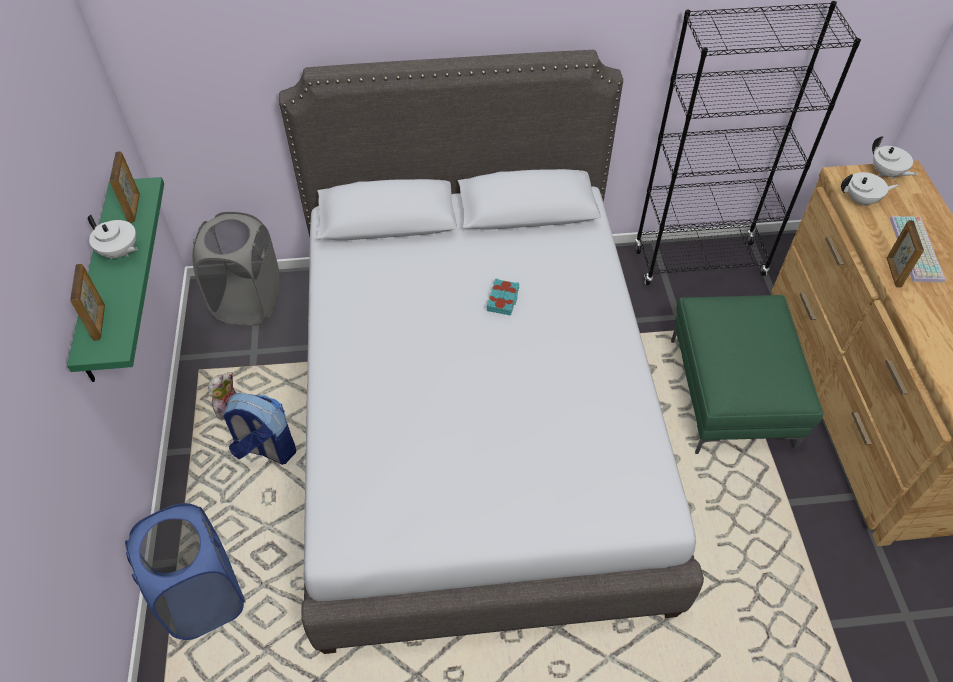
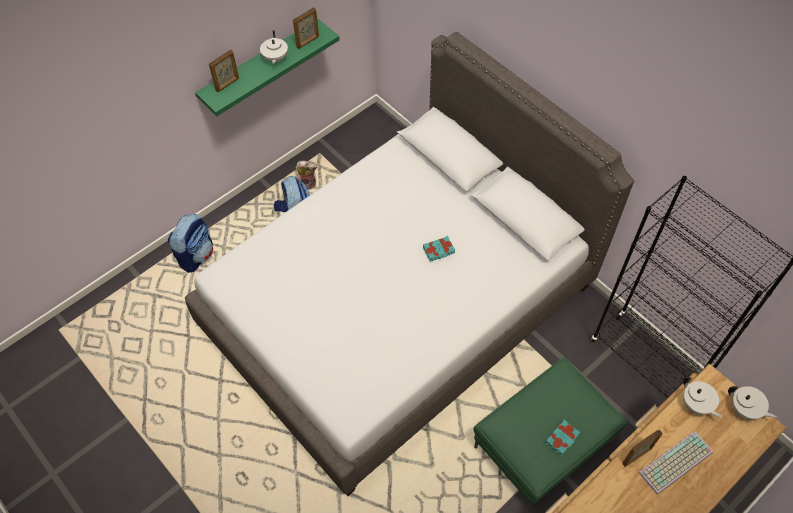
camera: 55 degrees right, 5 degrees up
blue laundry basket [125,503,246,640] -> backpack [168,214,213,273]
grey laundry basket [192,212,280,326] -> none
white teapot [872,136,918,179] -> white teapot turned 75 degrees counterclockwise [728,386,777,420]
none -> turquoise book [546,420,580,455]

